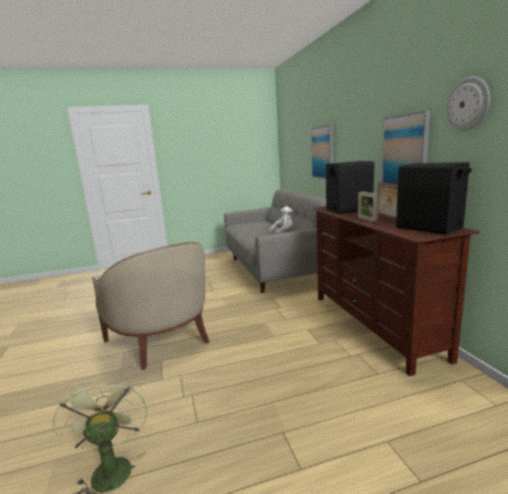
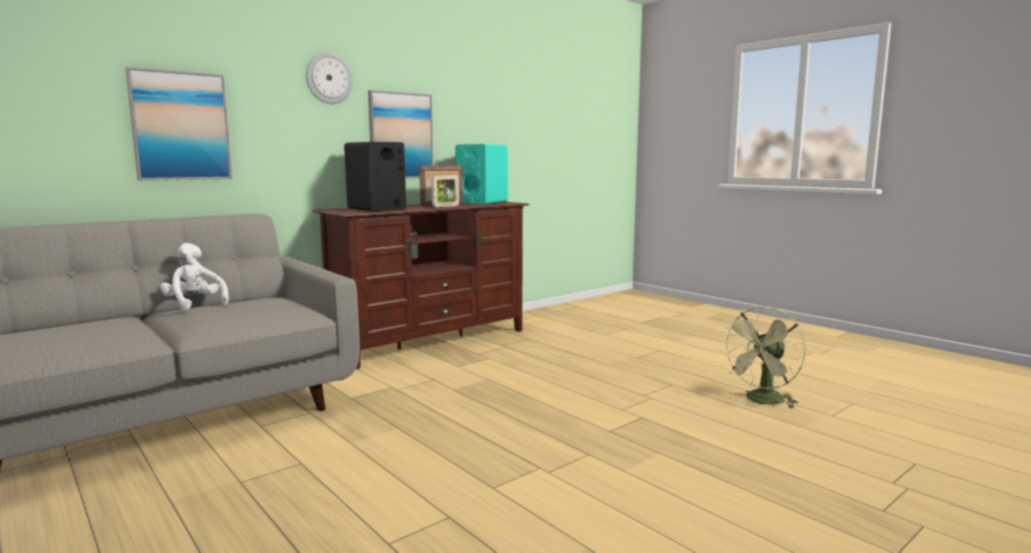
camera: 115 degrees left, 5 degrees down
beige armchair [92,242,209,370] -> none
black speaker [396,162,472,234] -> turquoise speaker [455,144,508,204]
wall clock [446,76,490,131] -> wall clock moved to [306,52,353,104]

